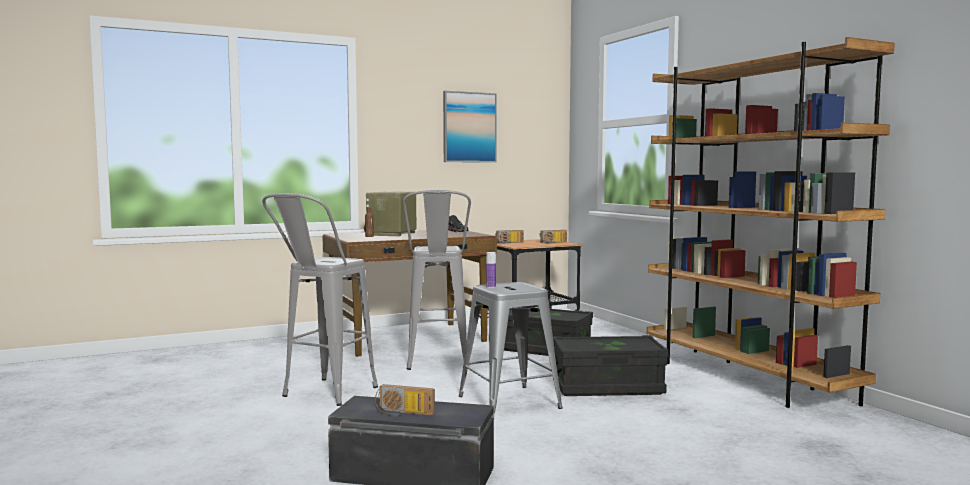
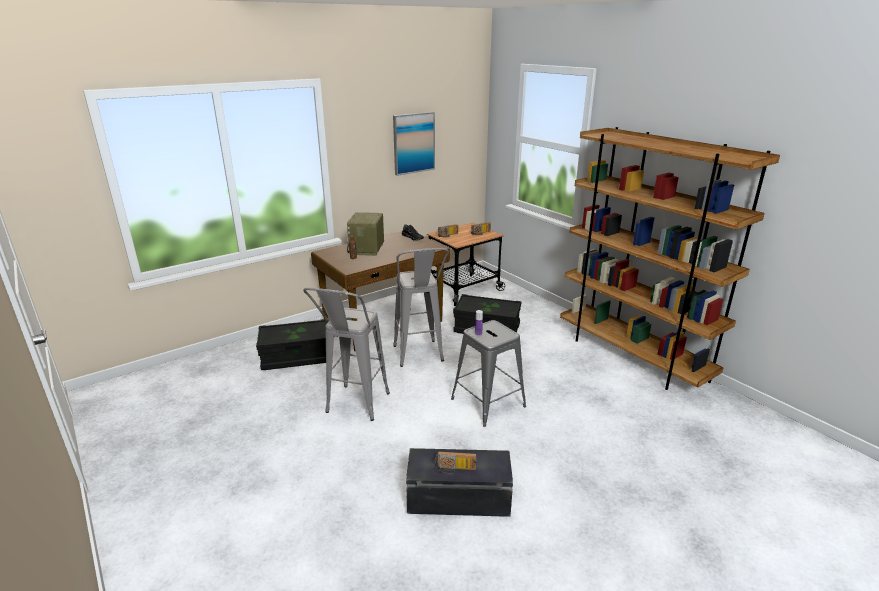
camera: 10 degrees left, 20 degrees up
black storage box [553,335,668,396] -> black storage box moved to [256,319,327,370]

